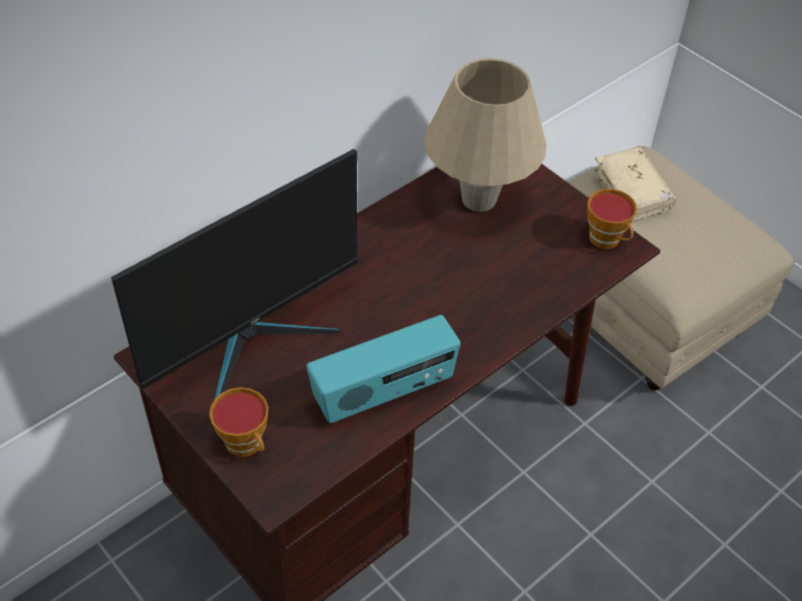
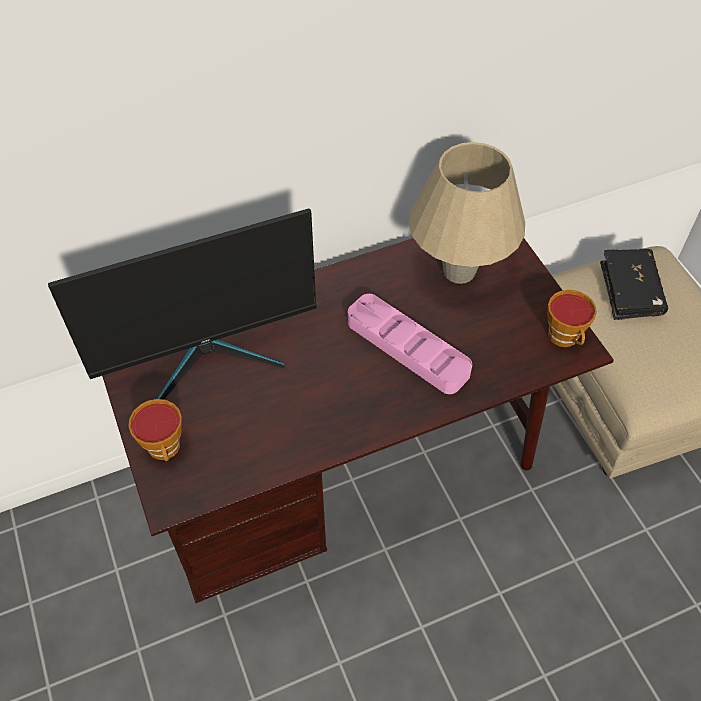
camera: 20 degrees right, 5 degrees up
radio [306,315,461,423] -> none
beige book [593,147,676,222] -> black book [600,249,668,320]
none -> pink tray [348,294,472,394]

